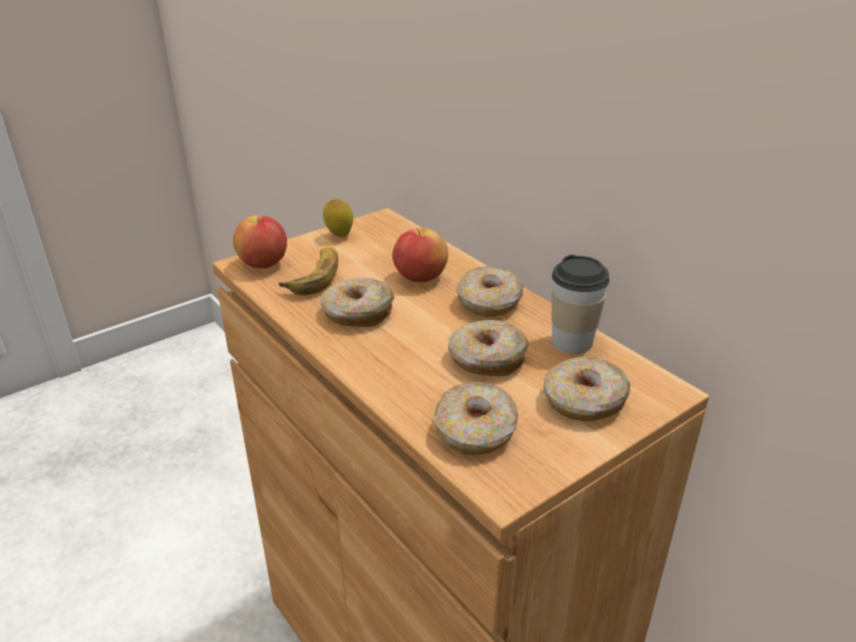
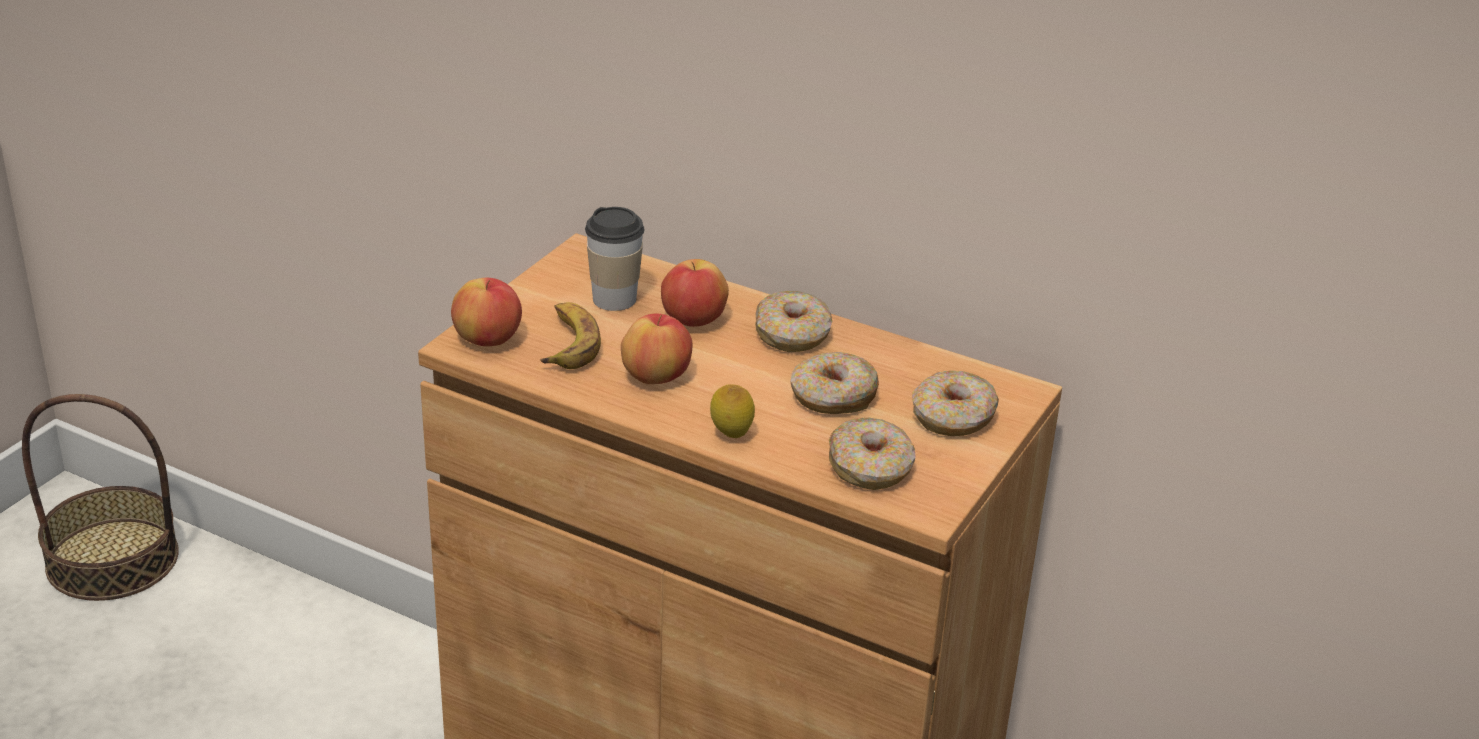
camera: 25 degrees left, 0 degrees up
donut [321,278,394,327] -> apple [621,314,693,384]
lemon [323,199,353,237] -> lemon moved to [710,384,755,438]
cup [552,255,610,354] -> cup moved to [585,207,644,311]
none -> basket [22,394,179,601]

